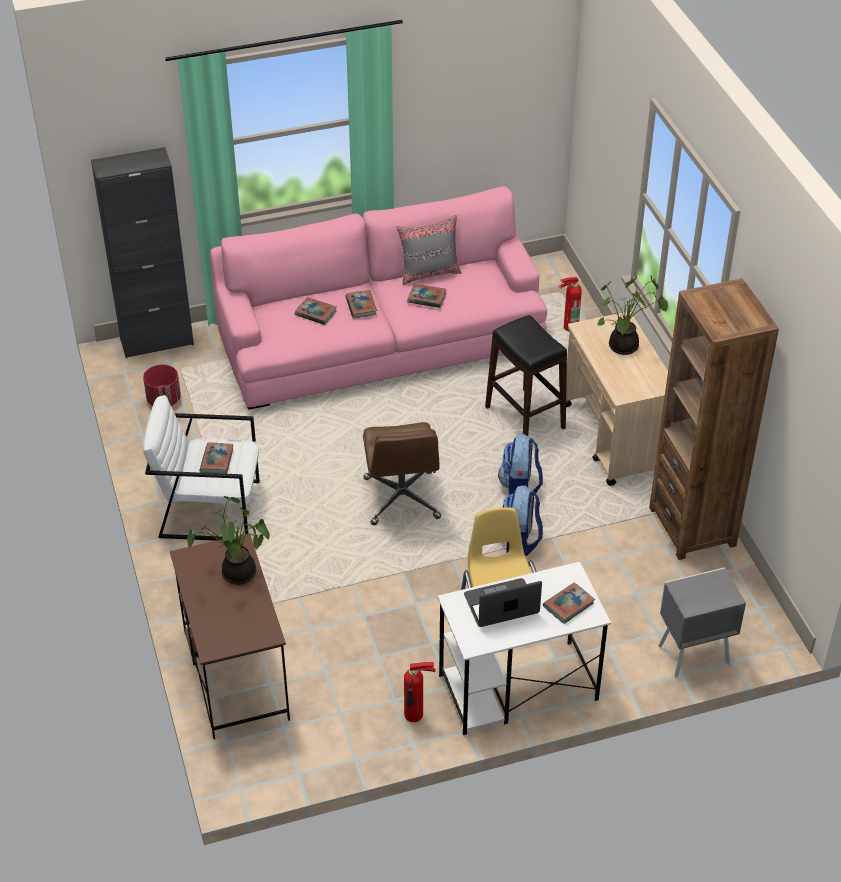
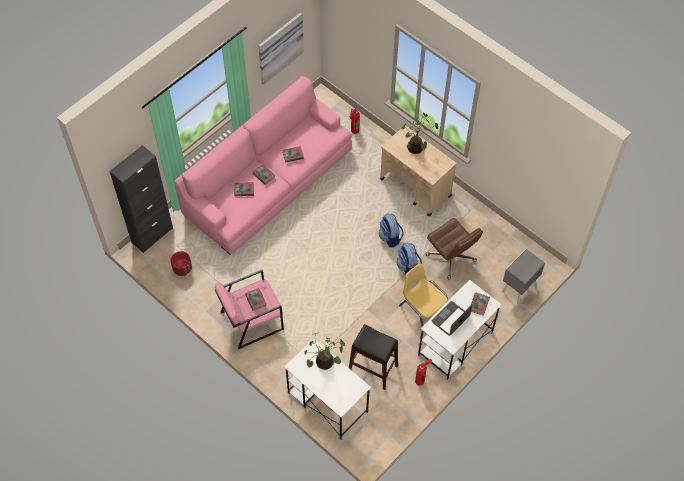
camera: 30 degrees left, 15 degrees up
white armchair [143,395,260,541] -> pink armchair [215,270,284,349]
brown desk [170,533,290,739] -> white desk [284,339,371,440]
brown office chair [363,422,441,525] -> brown office chair moved to [426,218,483,280]
grey pillow [396,215,462,285] -> none
black stool [485,315,567,436] -> black stool moved to [349,324,398,390]
brown bookcase [649,278,779,560] -> none
none -> picture [258,12,304,85]

